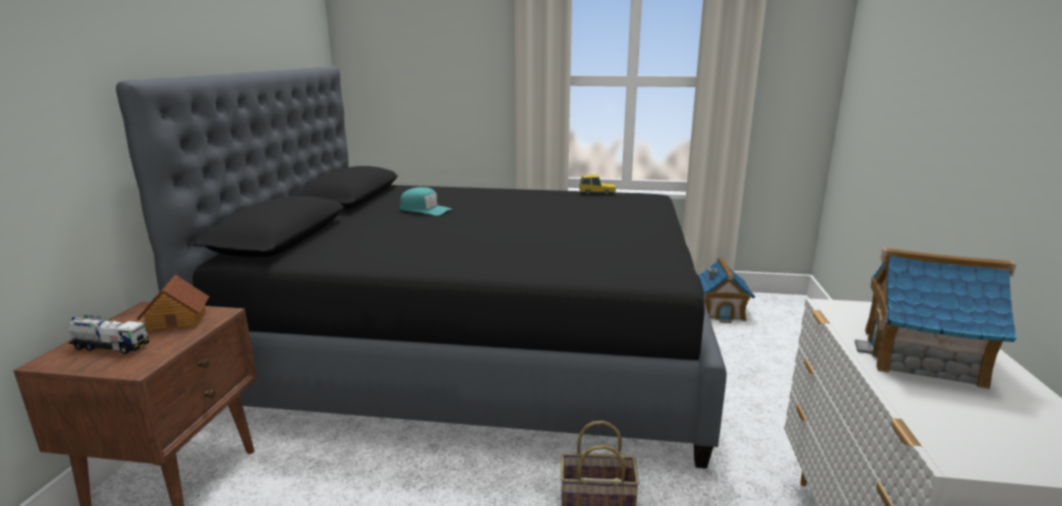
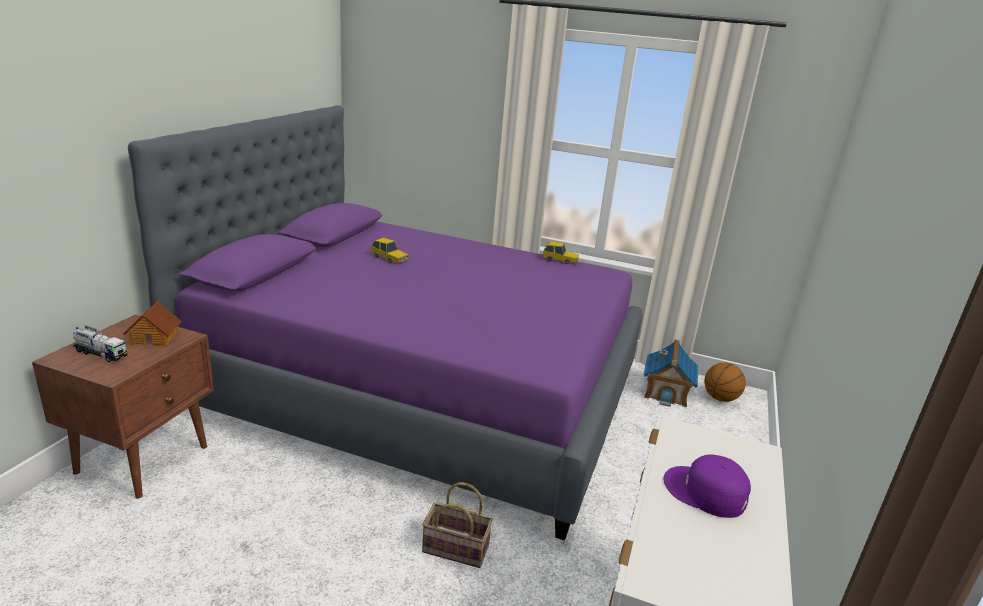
camera: 10 degrees right, 5 degrees up
black bed [116,66,727,469] -> purple bed [128,105,642,541]
turquoise cap [400,187,452,216] -> toy car [371,238,409,263]
toy house [855,248,1017,389] -> purple cap [664,455,751,518]
none -> basketball [704,363,746,402]

